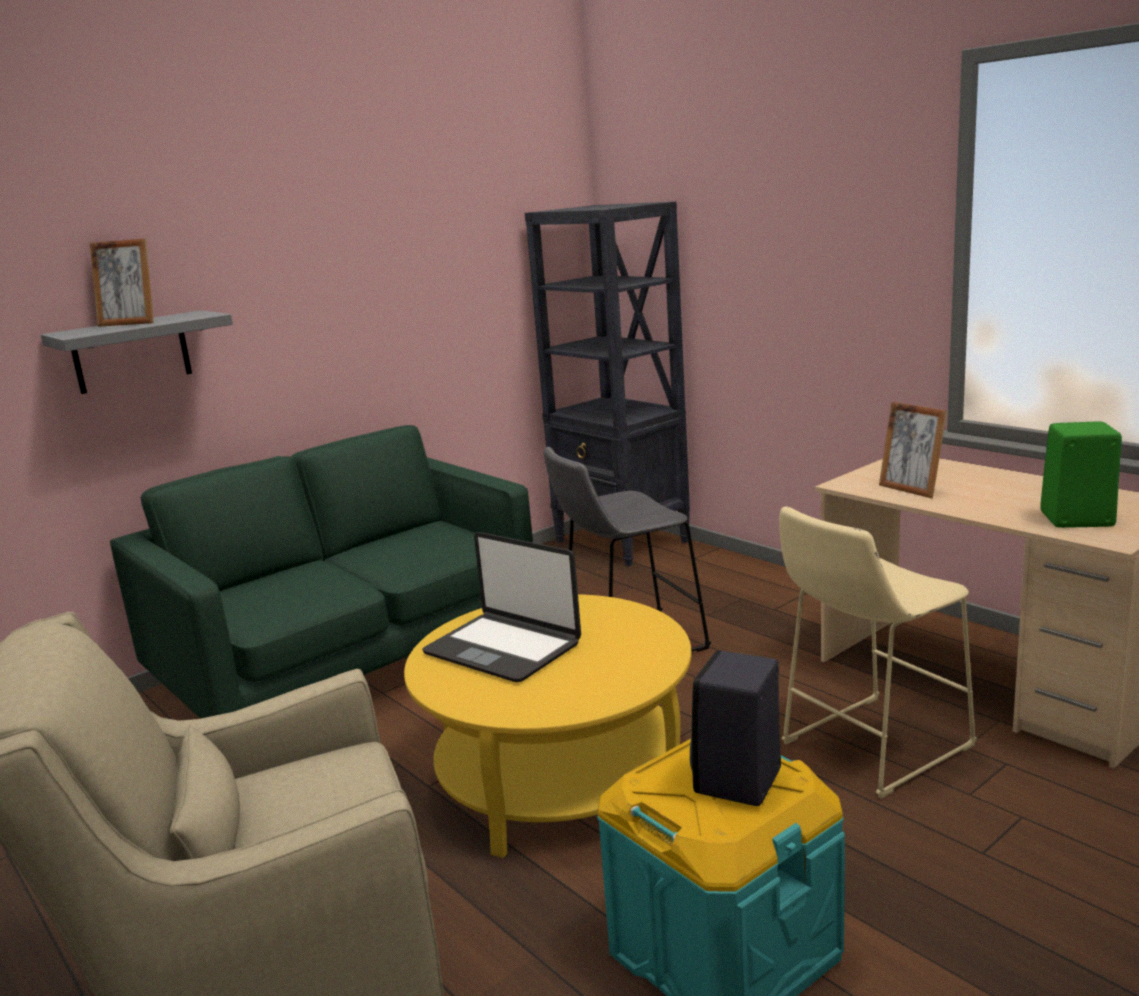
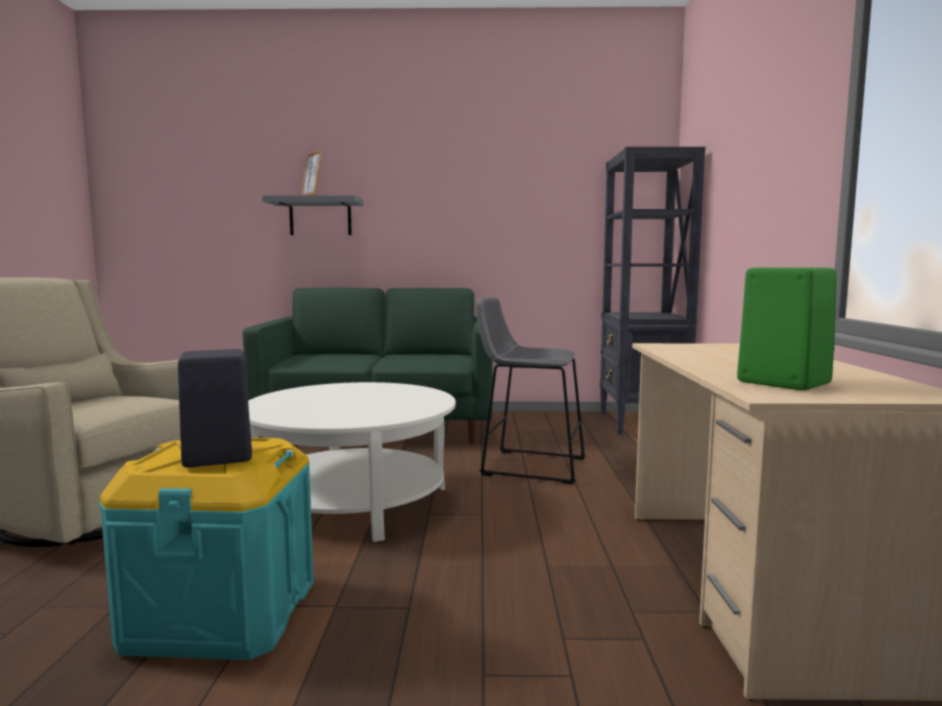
camera: 40 degrees right, 10 degrees down
yellow coffee table [404,594,692,858] -> white coffee table [248,382,456,542]
laptop [422,532,581,682] -> none
beige stool [779,506,977,799] -> none
picture frame [879,402,947,498] -> none

